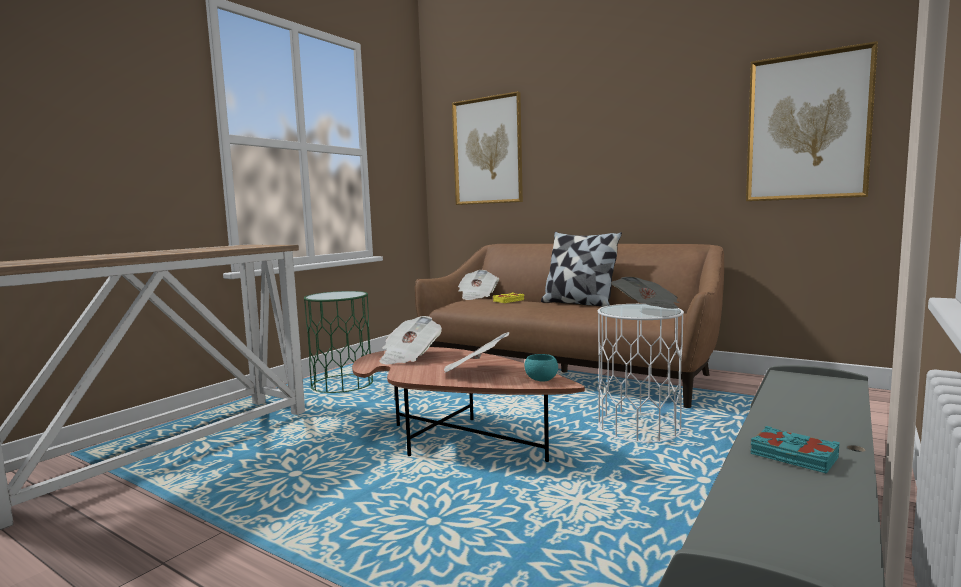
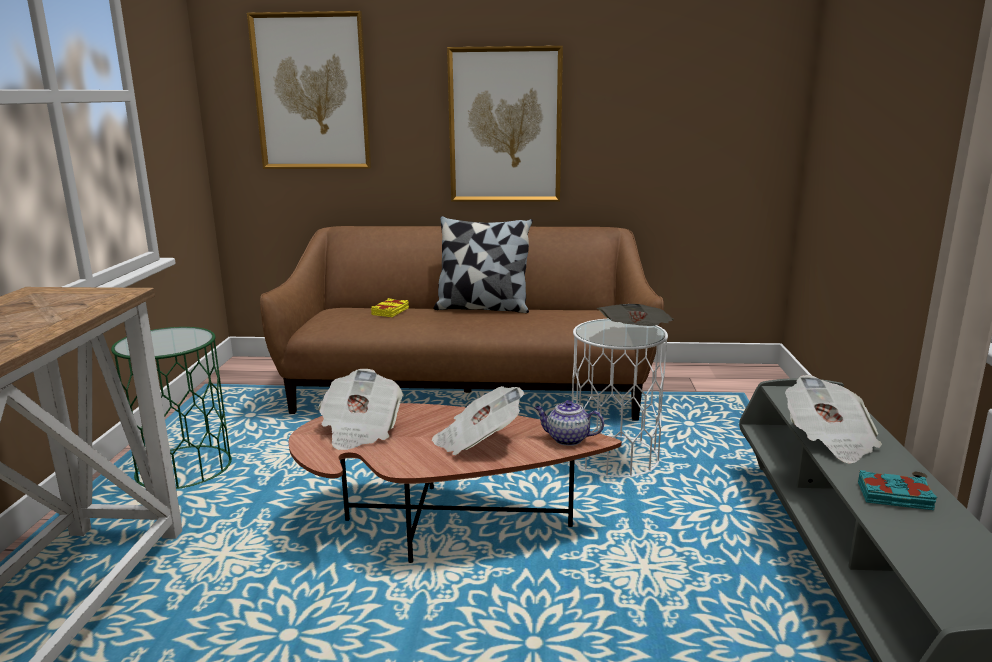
camera: 30 degrees left, 10 degrees up
newspaper [458,270,499,300] -> newspaper moved to [785,375,882,464]
turquoise bowl [524,354,558,382] -> teapot [534,400,604,446]
picture [746,41,878,201] -> picture moved to [447,46,563,202]

